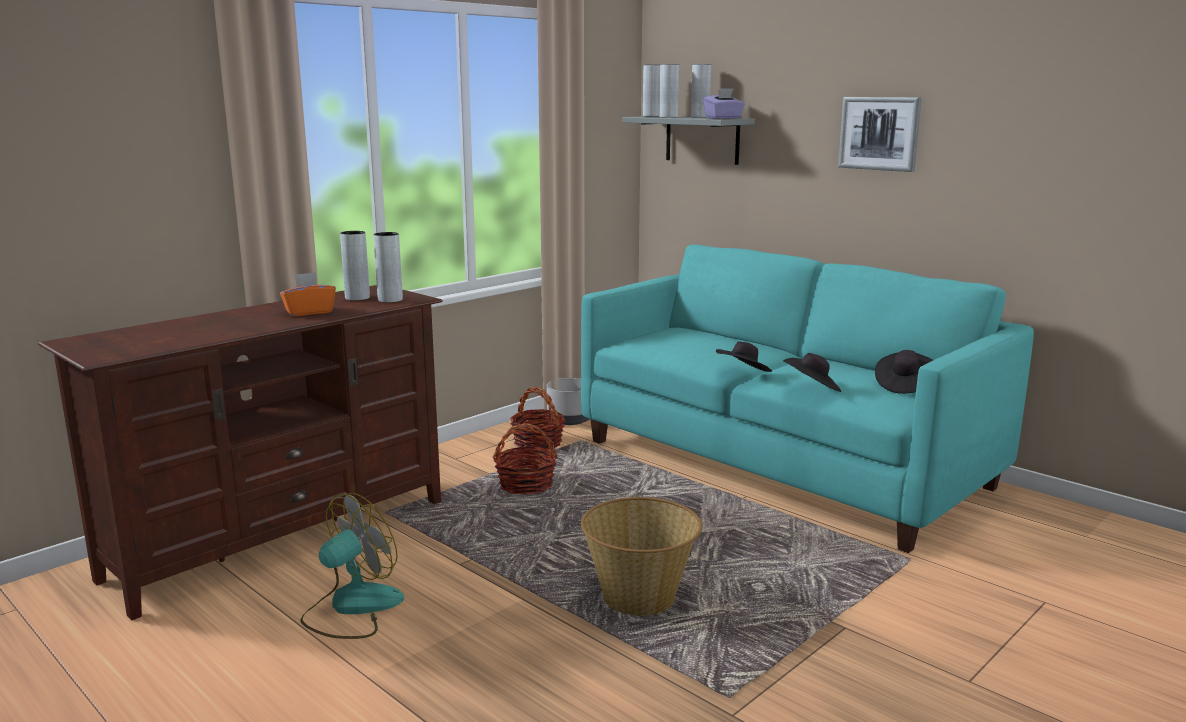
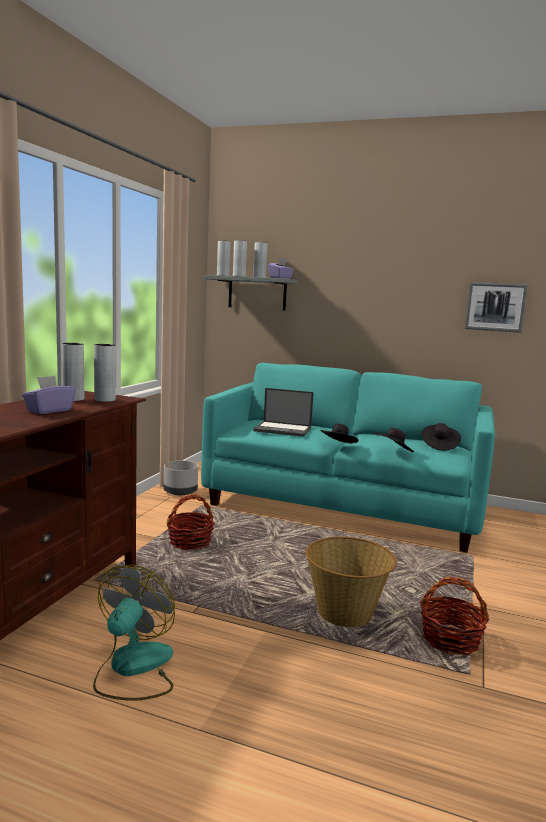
camera: 25 degrees left, 5 degrees down
orange tissue box [280,272,336,316] -> purple tissue box [22,376,76,414]
basket [510,387,565,450] -> basket moved to [420,577,489,655]
picture [838,97,922,172] -> picture moved to [465,282,528,333]
none -> laptop [253,388,314,437]

